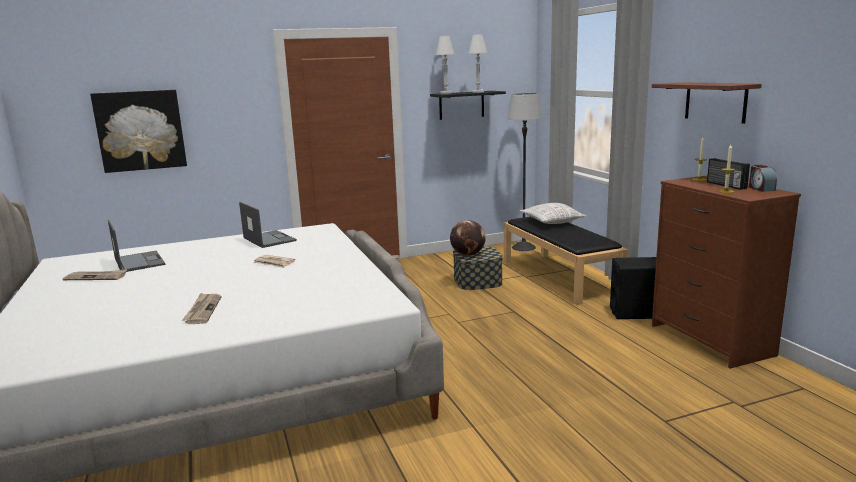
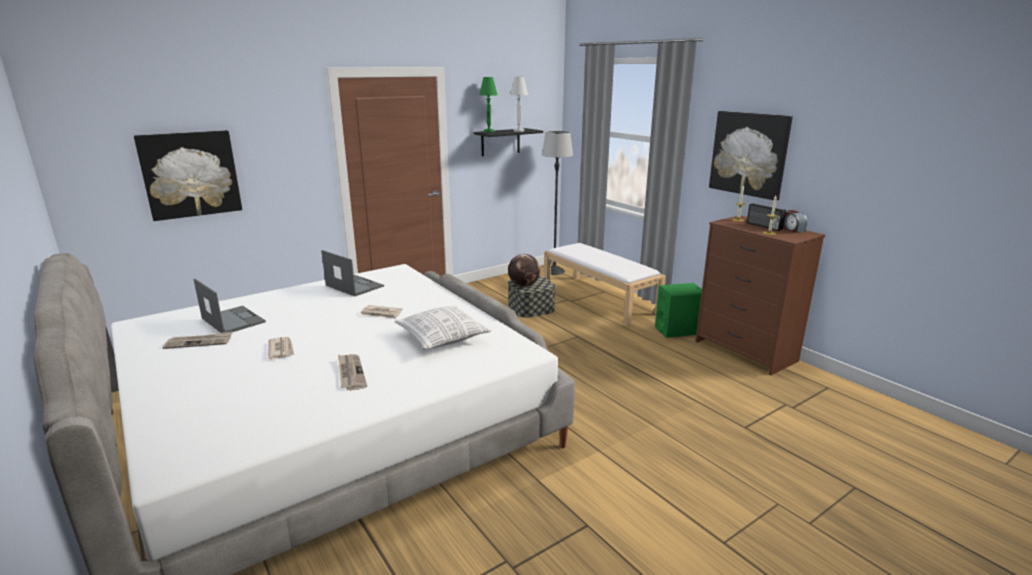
camera: 15 degrees left, 5 degrees up
white table lamp [435,36,455,94] -> green table lamp [479,77,498,132]
black bench [504,217,629,305] -> white bench [544,243,666,326]
pillow [520,203,587,224] -> pillow moved to [394,306,491,350]
black speaker [610,257,656,319] -> green speaker [655,283,702,338]
shelf [652,82,762,124] -> picture [709,111,793,200]
none -> newspaper [268,337,294,359]

